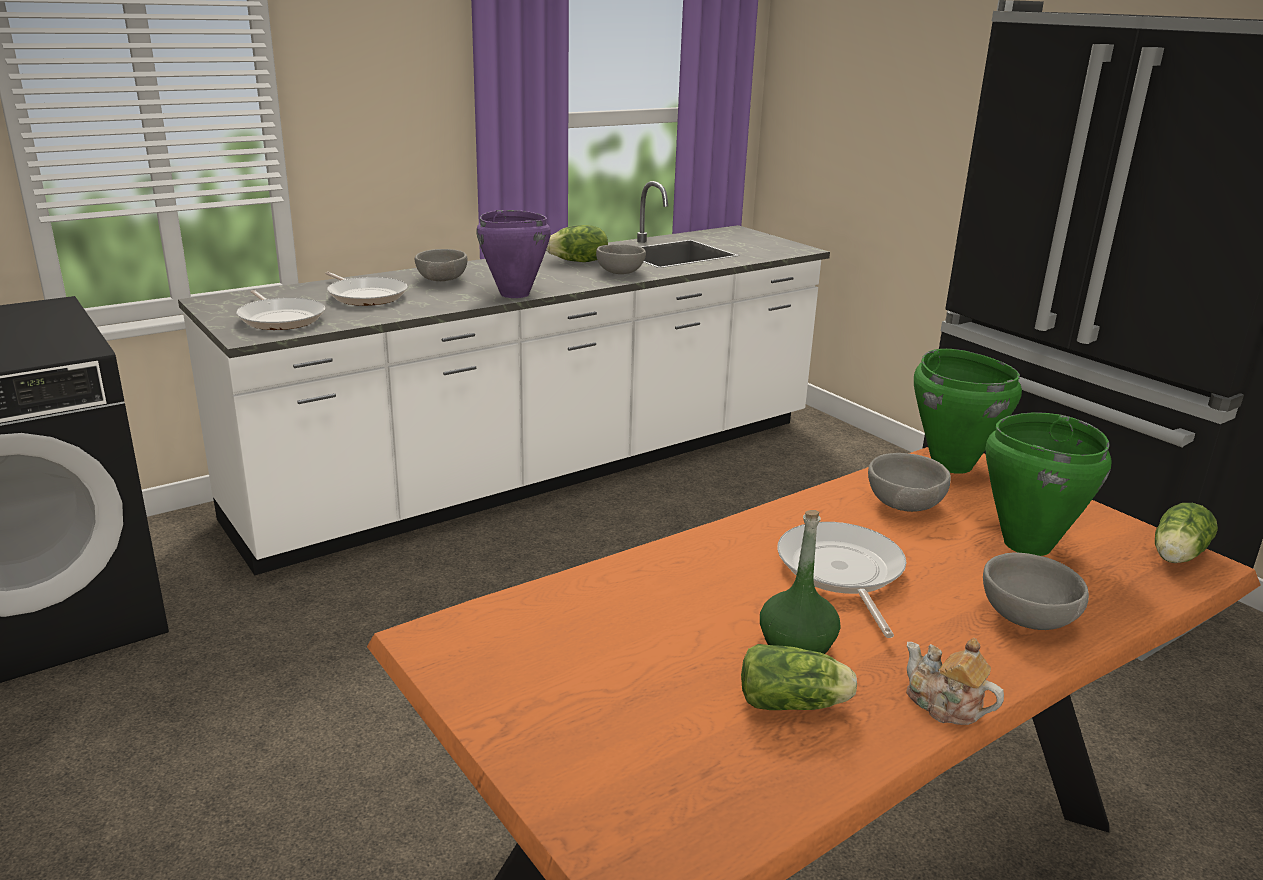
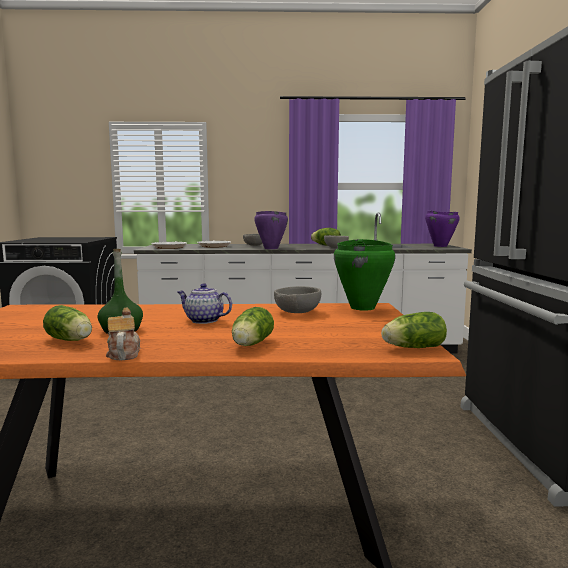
camera: 35 degrees right, 15 degrees down
frying pan [777,522,906,638] -> teapot [177,283,232,324]
grey bowl [983,553,1089,630] -> lettuce [232,307,274,346]
green cooking pot [985,412,1112,556] -> none
none -> purple cooking pot [425,211,460,247]

